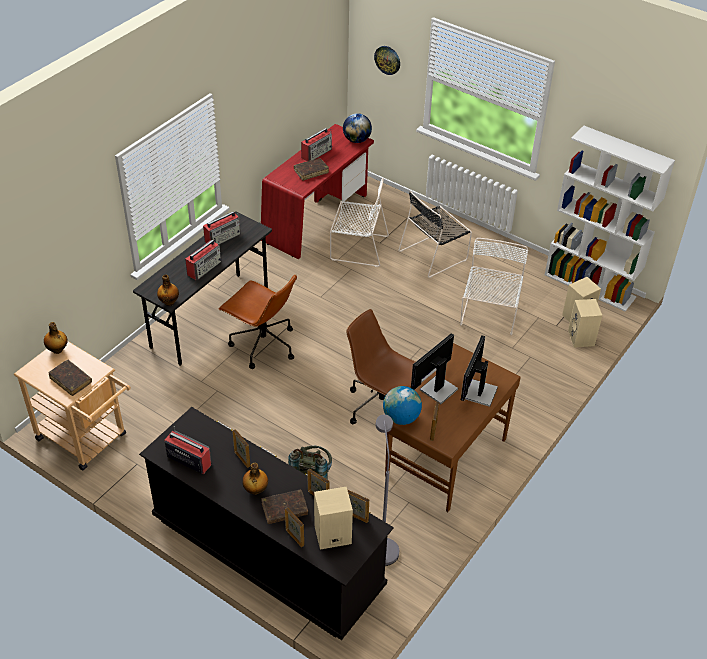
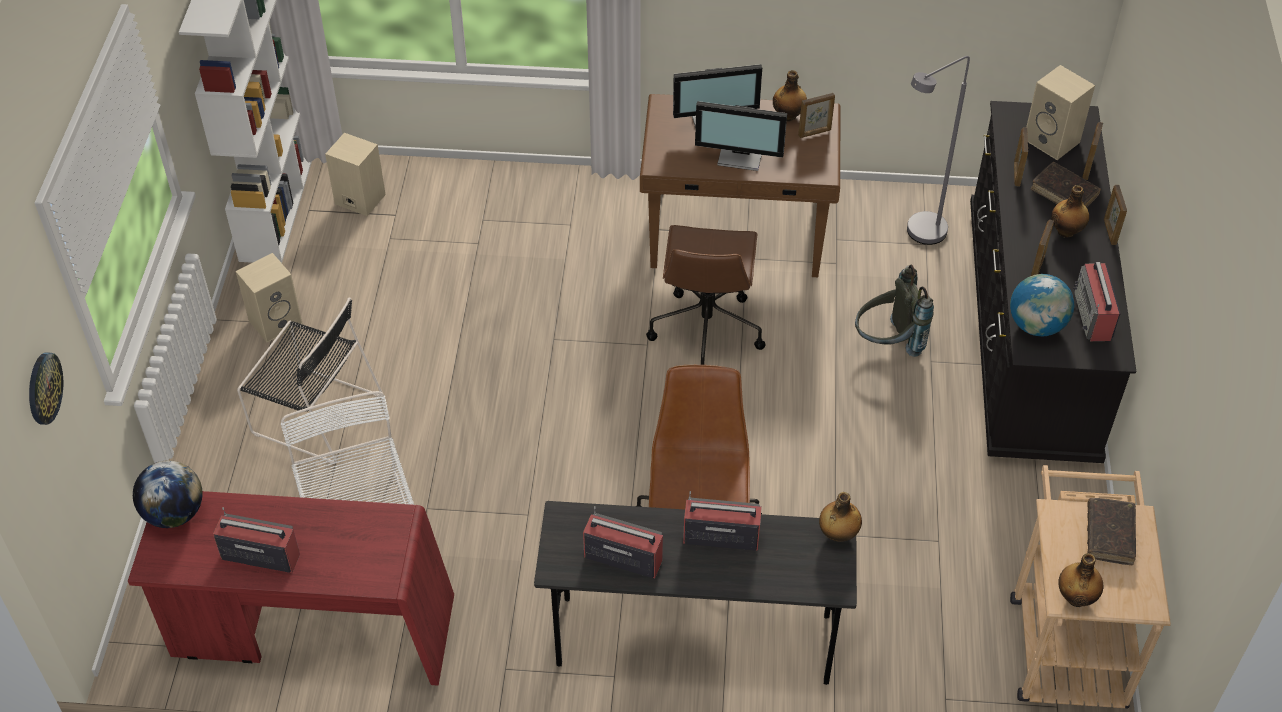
camera: 120 degrees left, 5 degrees up
brown book [294,158,329,181] -> none
picture frame [348,490,369,523] -> picture frame moved to [1104,185,1127,245]
globe [383,386,422,425] -> globe moved to [1010,274,1074,336]
white chair [460,238,528,335] -> none
beige speaker [568,299,603,348] -> beige speaker moved to [236,253,303,342]
none -> bottle [773,70,807,121]

